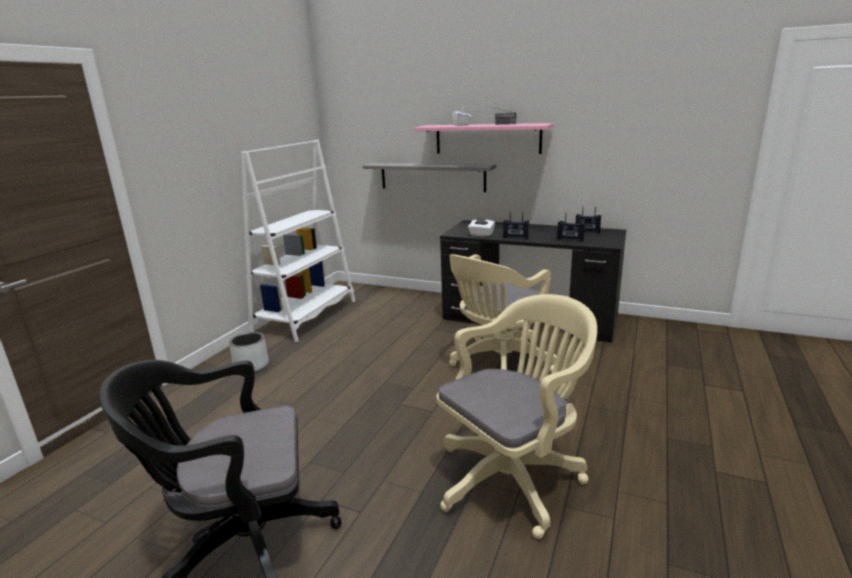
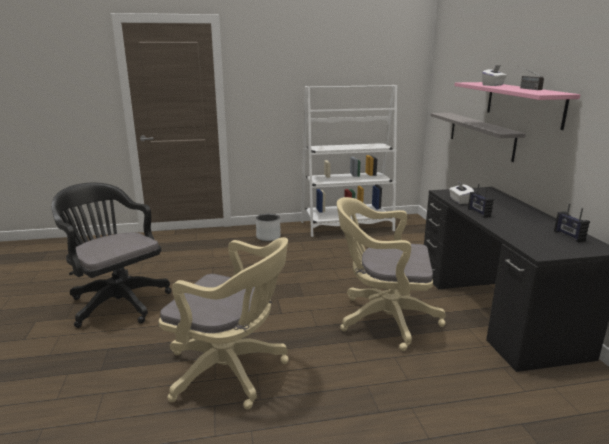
camera: 55 degrees right, 0 degrees up
radio [557,213,585,241] -> none

